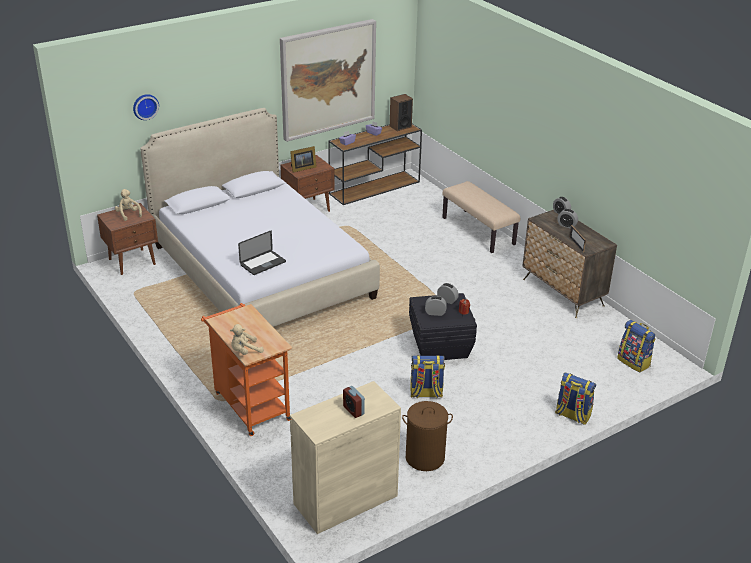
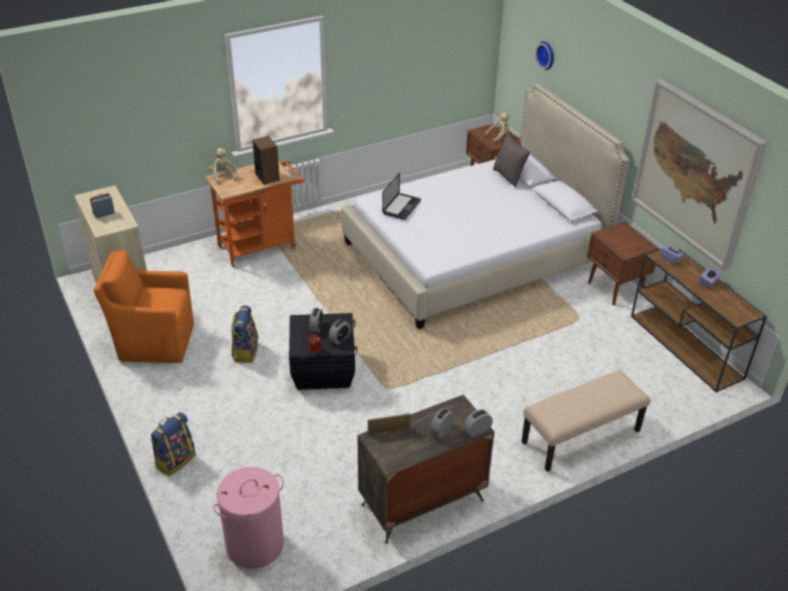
camera: 95 degrees right, 5 degrees up
laptop [238,231,286,275] -> laptop turned 120 degrees counterclockwise [382,173,421,220]
picture frame [290,146,317,172] -> none
speaker [390,94,413,131] -> speaker moved to [252,136,280,185]
brown laundry basket [402,401,453,471] -> orange armchair [94,250,194,363]
backpack [617,320,656,372] -> pink laundry basket [213,467,284,569]
none -> grey pillow [493,133,530,188]

